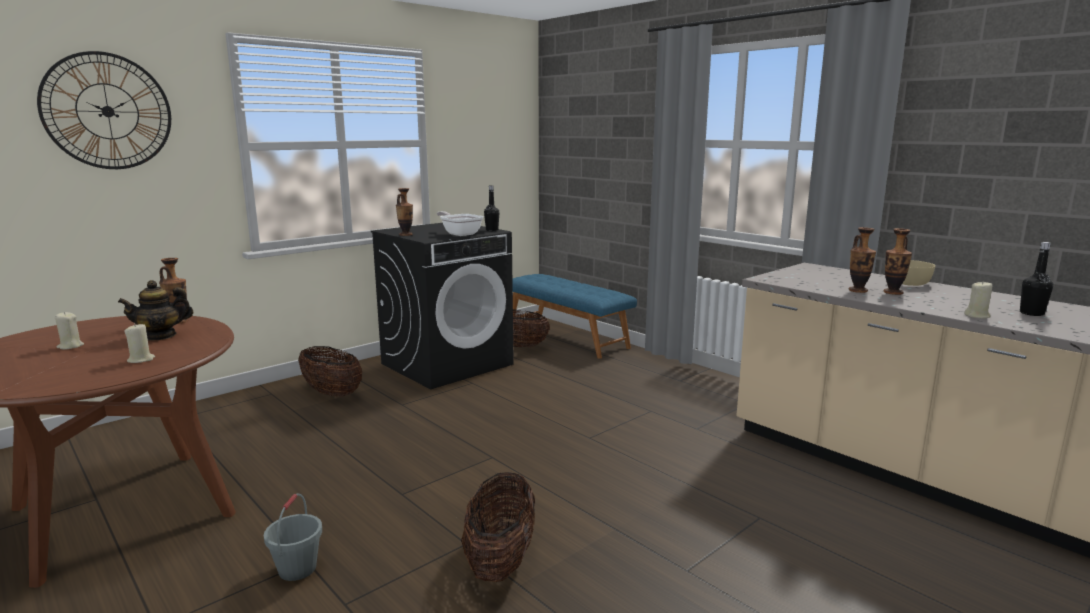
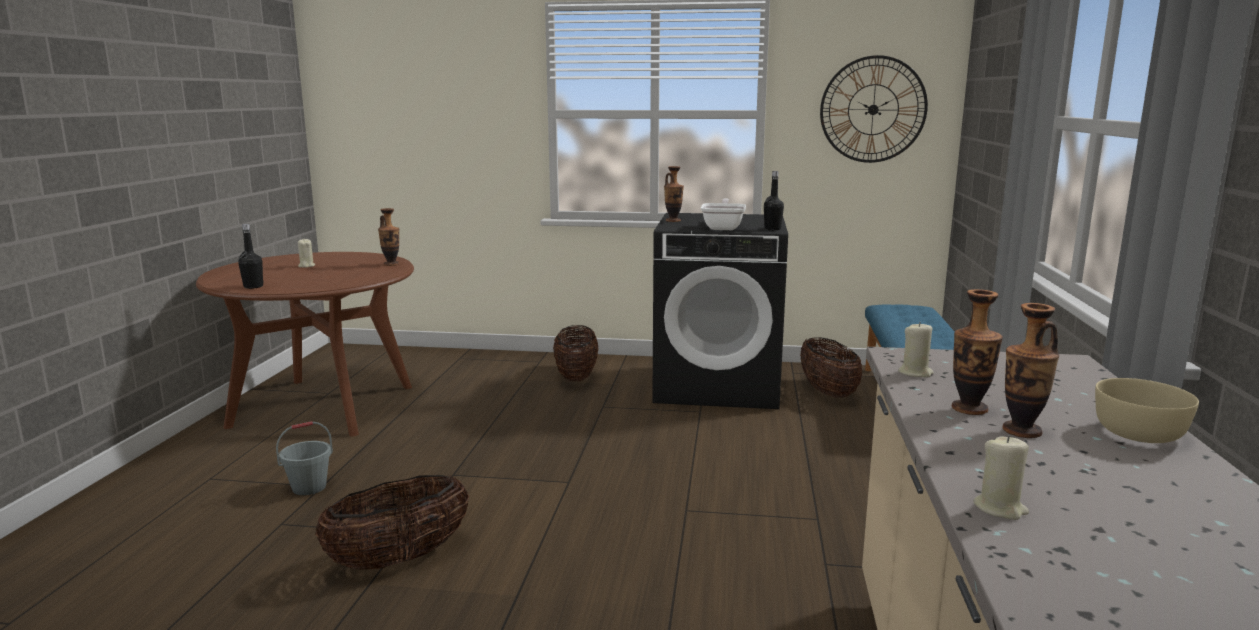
camera: 50 degrees right, 0 degrees up
wall clock [37,51,171,169] -> wall clock moved to [820,55,928,163]
teapot [118,280,193,341] -> none
beige candle [124,324,155,363] -> beige candle moved to [898,322,934,378]
black bottle [1020,242,1053,316] -> black bottle moved to [238,224,263,289]

